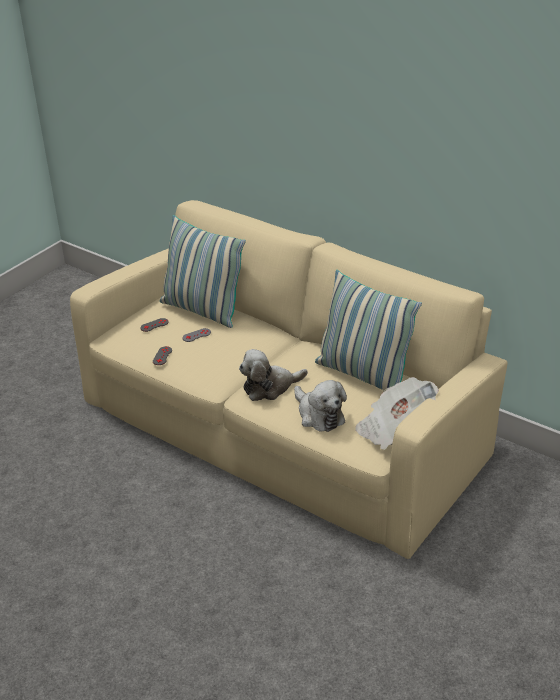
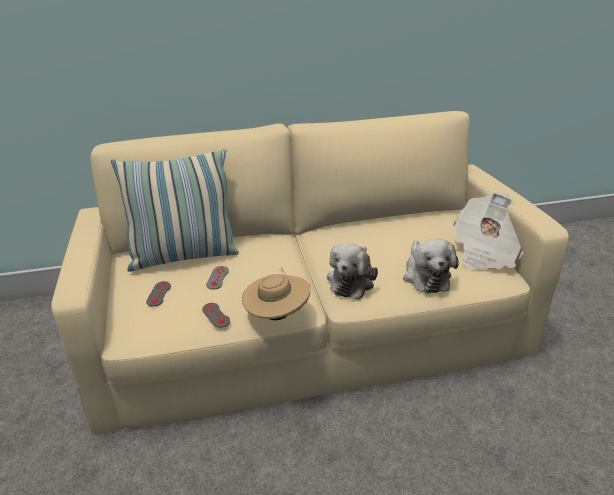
camera: 50 degrees left, 0 degrees up
plush toy [294,380,347,432] -> plush toy turned 75 degrees clockwise [403,239,459,294]
pillow [315,270,422,390] -> none
none -> beige hat [242,267,310,320]

